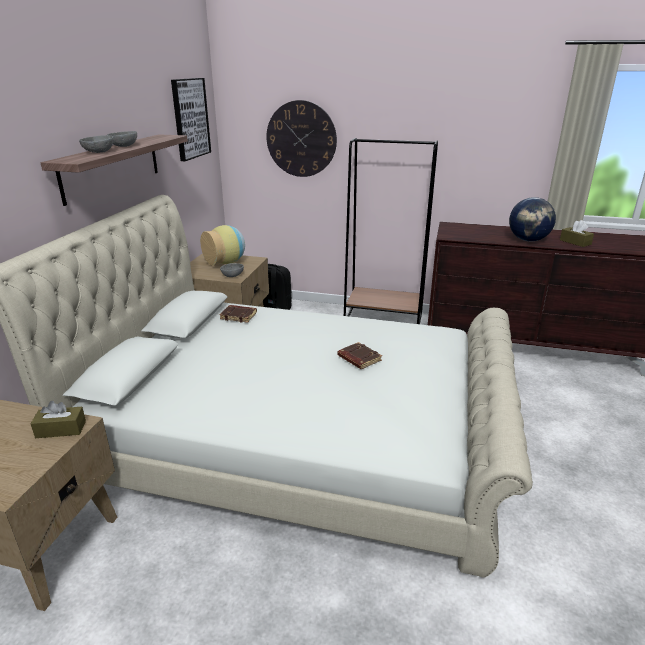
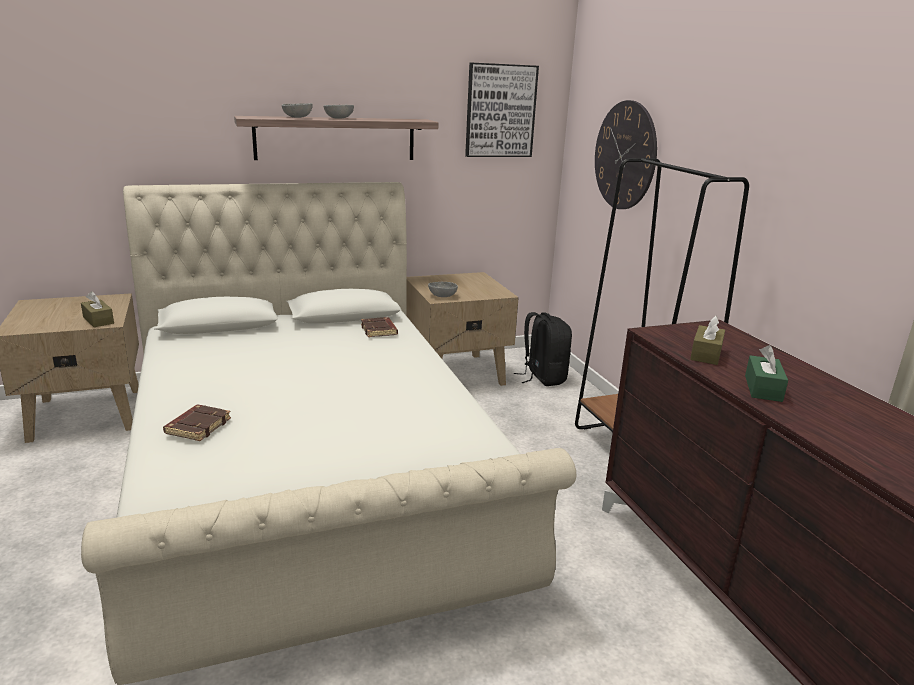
camera: 55 degrees right, 5 degrees down
vase [200,225,245,266] -> none
brown book [337,342,382,369] -> brown book moved to [163,405,231,441]
globe [509,197,556,241] -> green tissue box [745,345,788,402]
brown tissue box [560,220,594,247] -> brown tissue box moved to [690,316,725,365]

